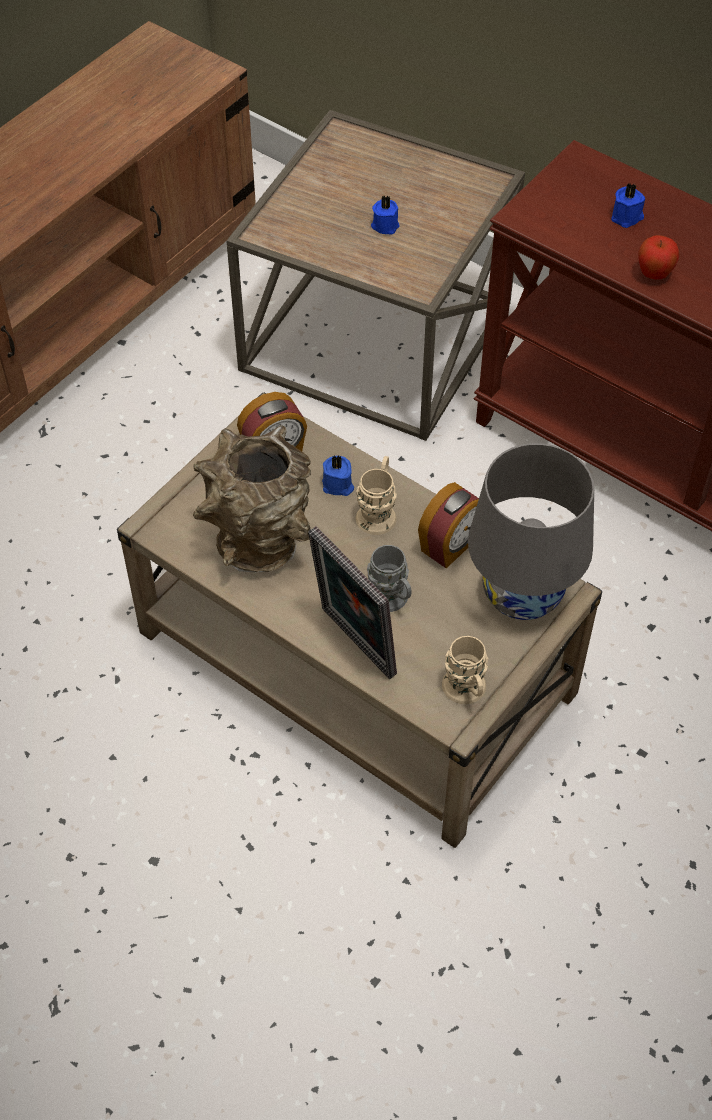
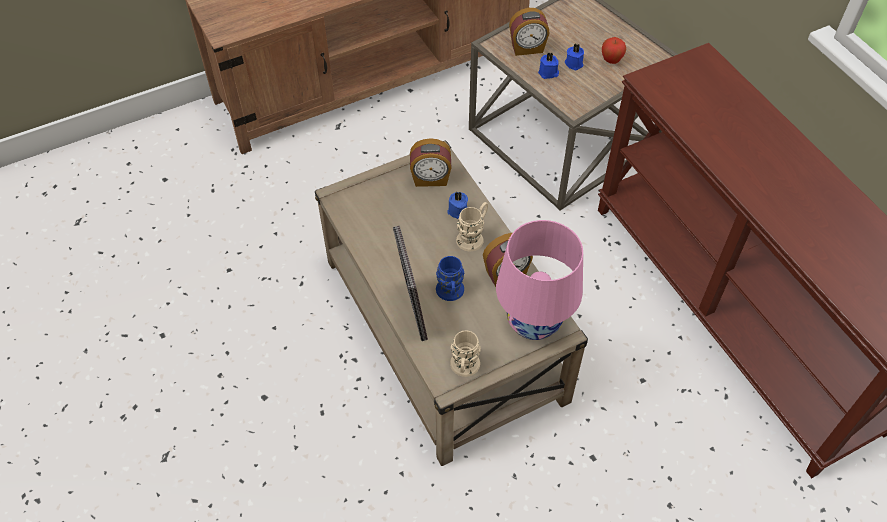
camera: 25 degrees right, 0 degrees up
brown vase [193,425,311,572] -> none
grey mug [367,545,412,612] -> blue mug [436,256,464,301]
grey table lamp [468,443,594,620] -> pink table lamp [496,220,583,340]
blue candle [611,184,645,228] -> blue candle moved to [538,52,559,79]
apple [638,235,680,280] -> apple moved to [602,37,626,64]
none -> alarm clock [509,8,550,56]

